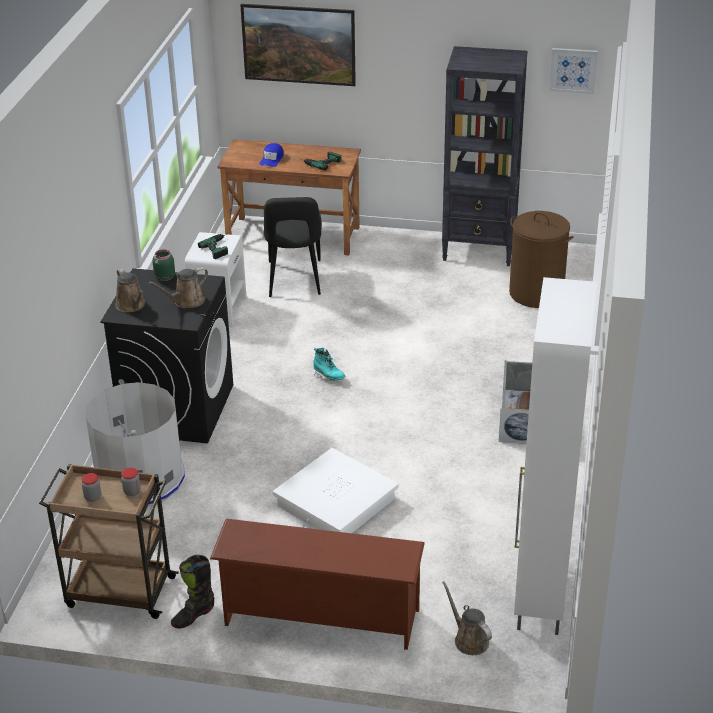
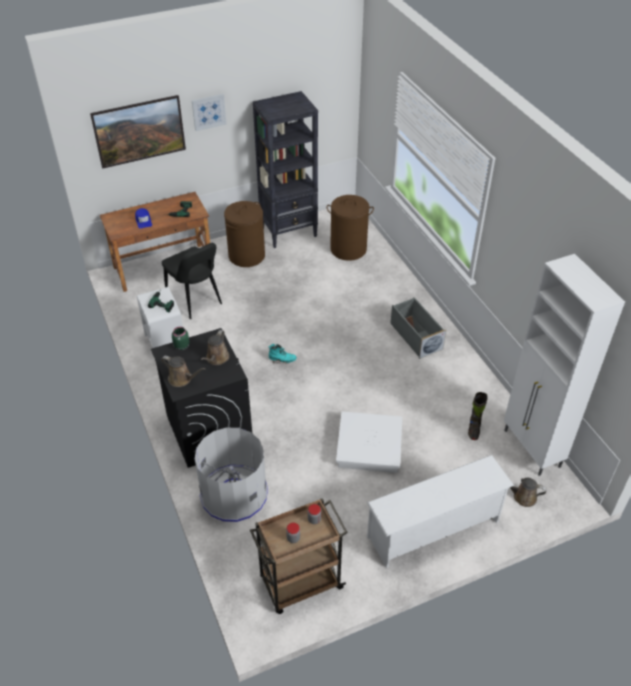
camera: 35 degrees left, 10 degrees up
black boot [171,555,214,629] -> black boot moved to [468,392,488,440]
brown shoe rack [210,519,425,650] -> white shoe rack [367,455,514,568]
picture [549,48,598,94] -> picture moved to [192,94,226,131]
none -> brown laundry basket [224,201,265,267]

